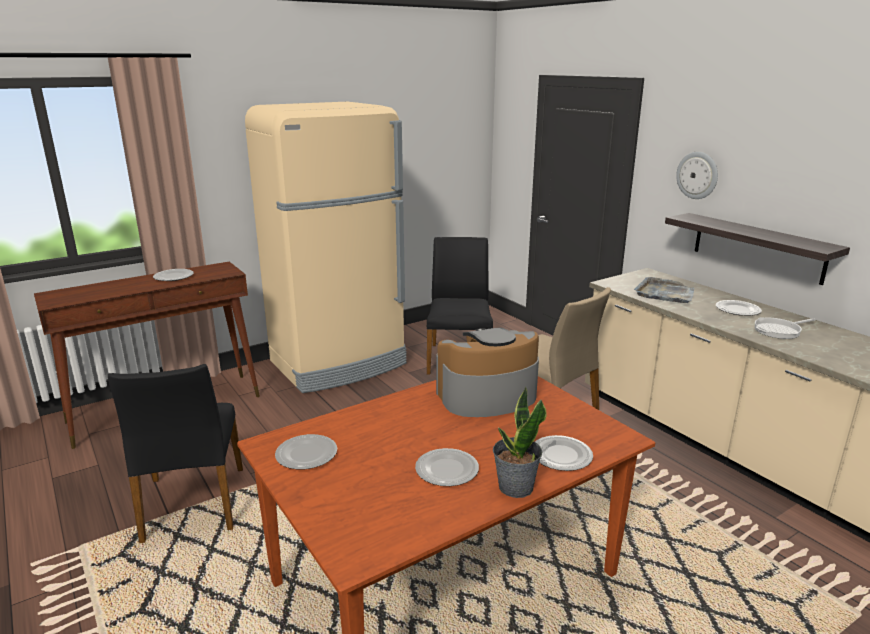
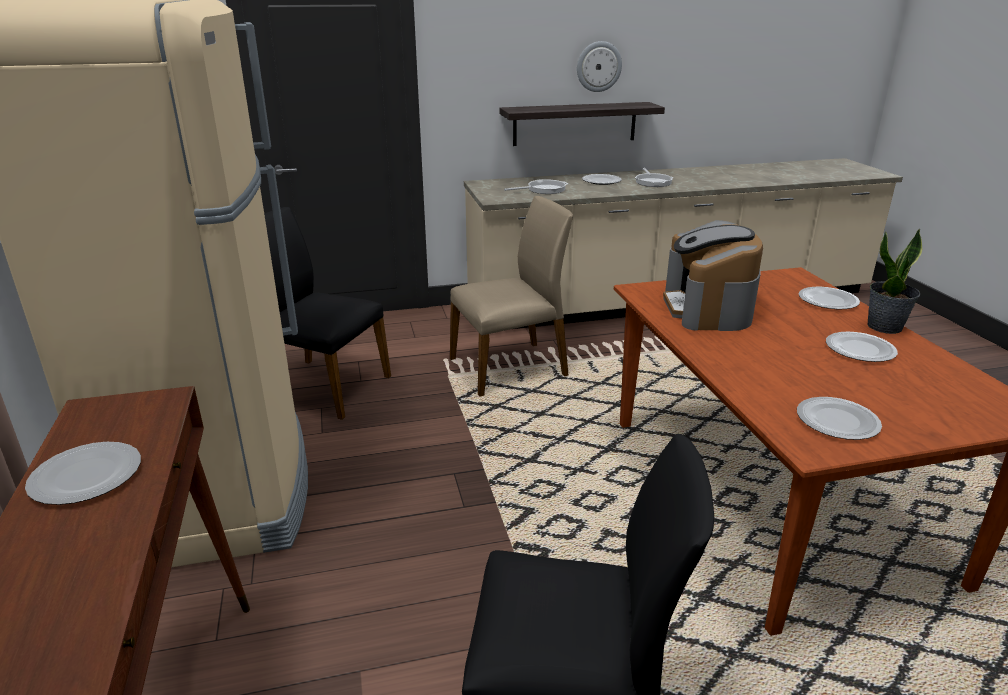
camera: 70 degrees left, 5 degrees up
grey tray [634,277,694,303] -> frying pan [504,179,568,194]
wall clock [676,152,718,199] -> wall clock moved to [577,41,622,92]

